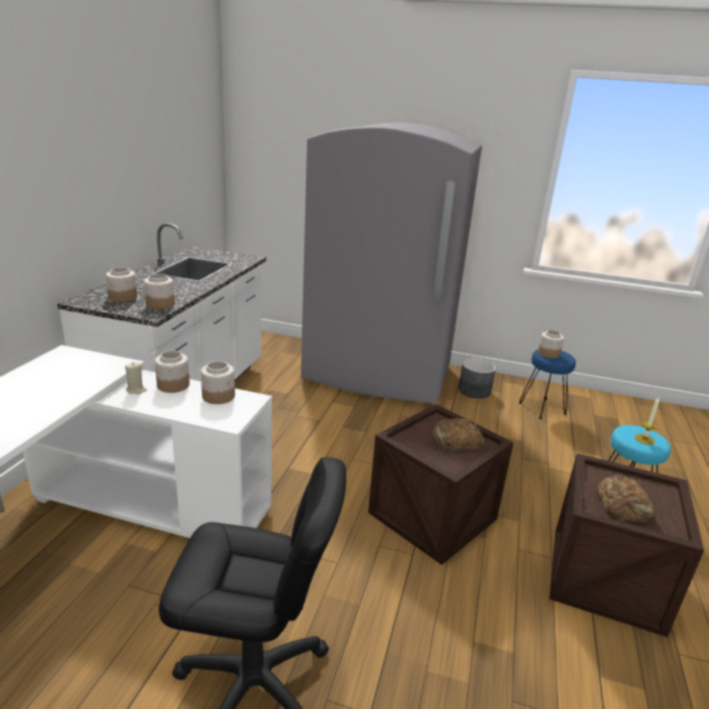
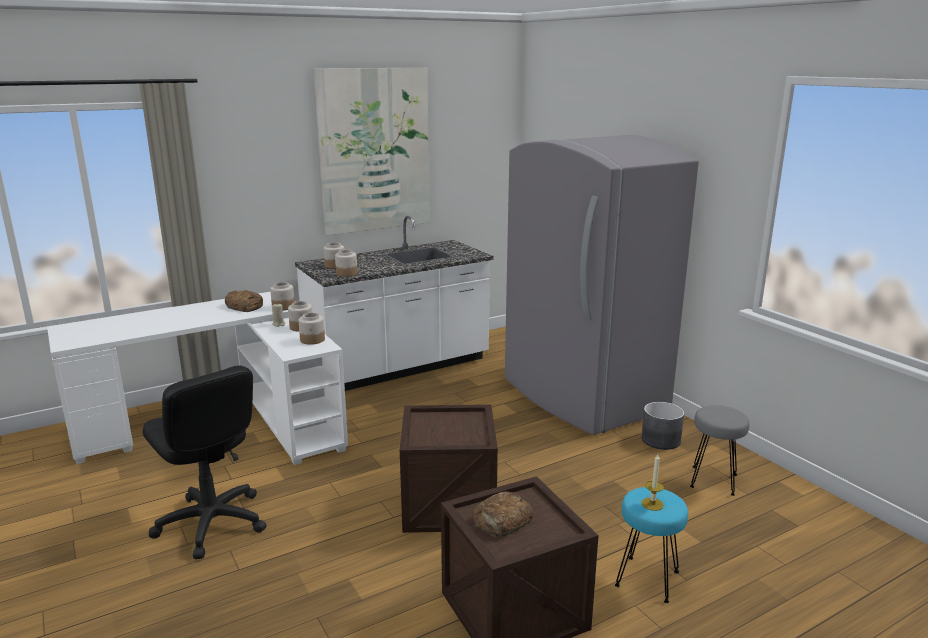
camera: 45 degrees right, 5 degrees down
bread [432,418,484,451] -> bread moved to [225,290,263,312]
blue stool [519,350,576,419] -> grey stool [690,405,750,496]
jar [538,330,564,358] -> jar moved to [270,282,295,311]
none -> picture [312,68,430,236]

